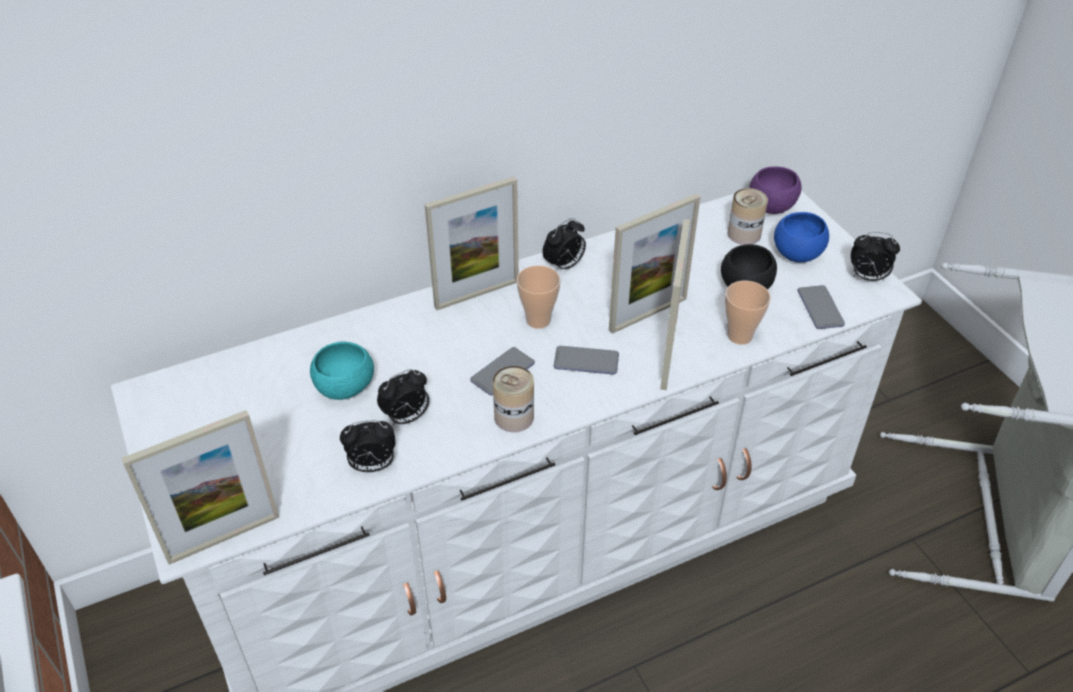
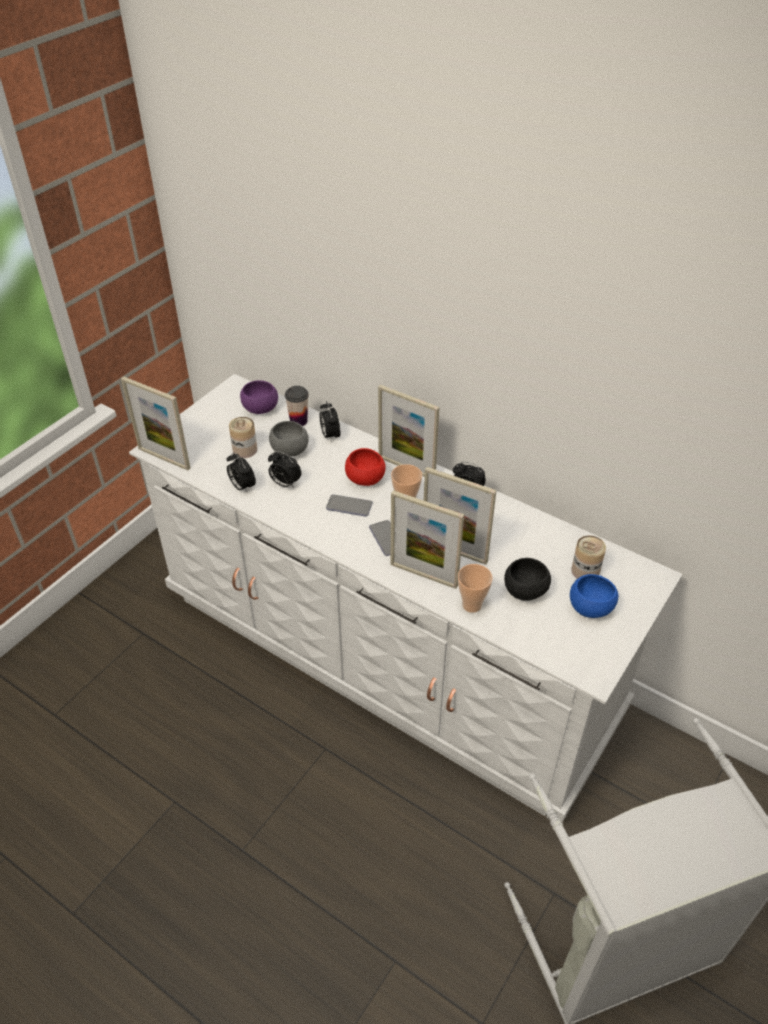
camera: 60 degrees right, 0 degrees up
turquoise bowl [310,342,374,400] -> grey bowl [269,421,309,457]
can [493,366,534,432] -> can moved to [229,417,257,458]
picture frame [660,219,690,390] -> picture frame turned 135 degrees counterclockwise [391,490,464,589]
purple bowl [749,166,802,214] -> purple bowl moved to [240,380,278,414]
phone [798,285,845,329] -> none
alarm clock [851,232,900,281] -> alarm clock moved to [319,401,340,442]
none -> cup [285,386,309,426]
none -> red bowl [345,448,386,486]

